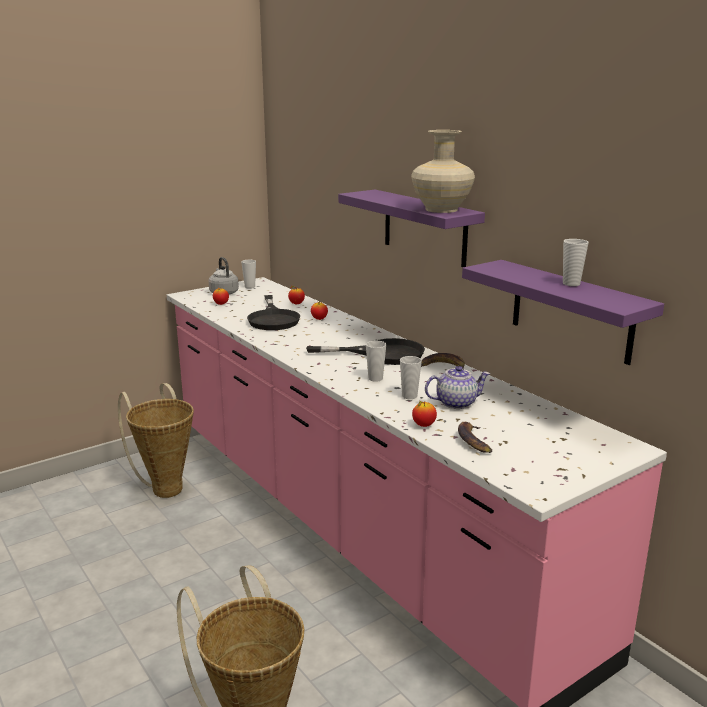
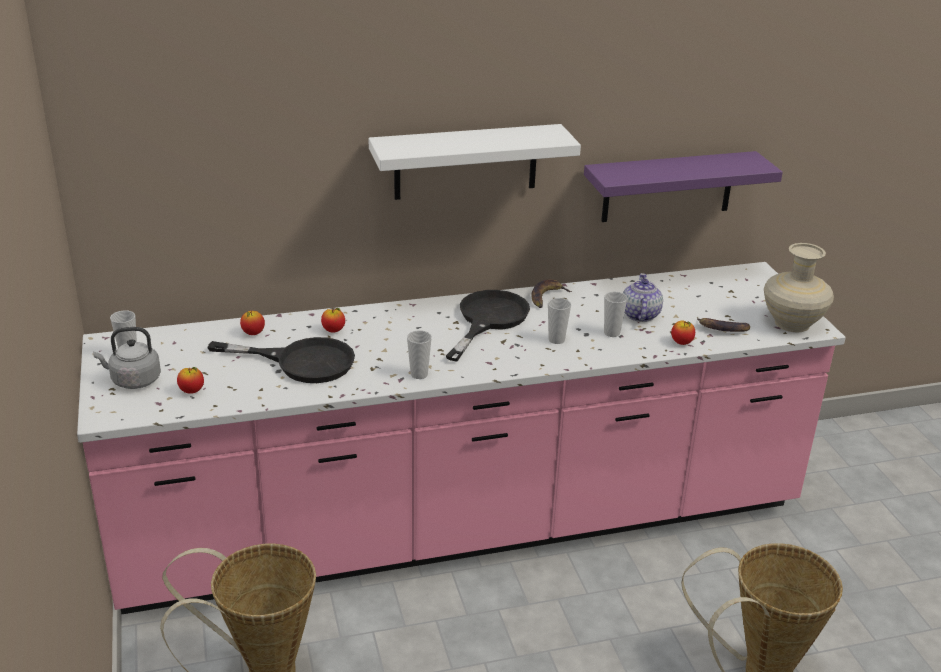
camera: 70 degrees left, 10 degrees up
purple shelf [338,190,485,267] -> white shelf [369,124,581,200]
beige vase [411,130,475,213] -> beige vase moved to [764,243,834,332]
cup [563,239,589,286] -> cup moved to [407,330,432,379]

